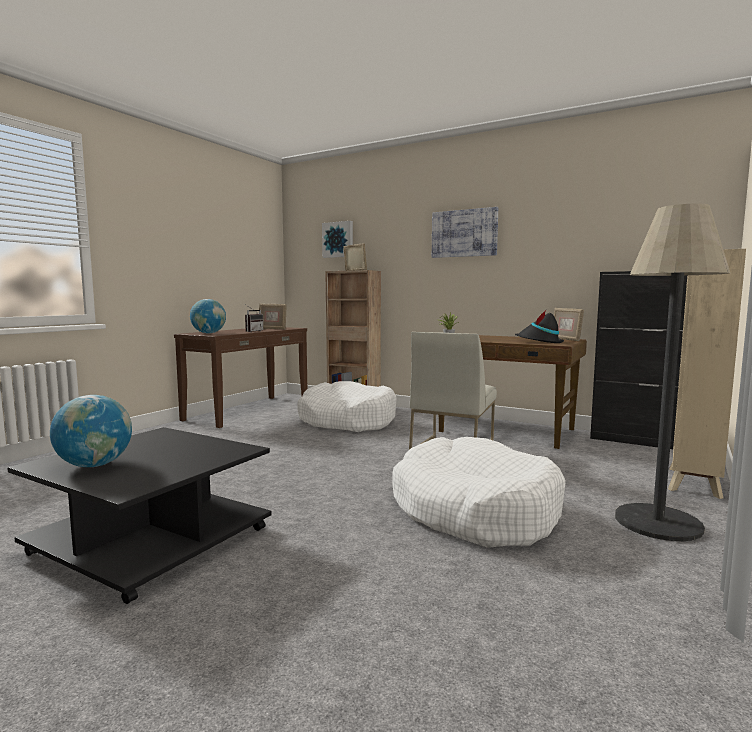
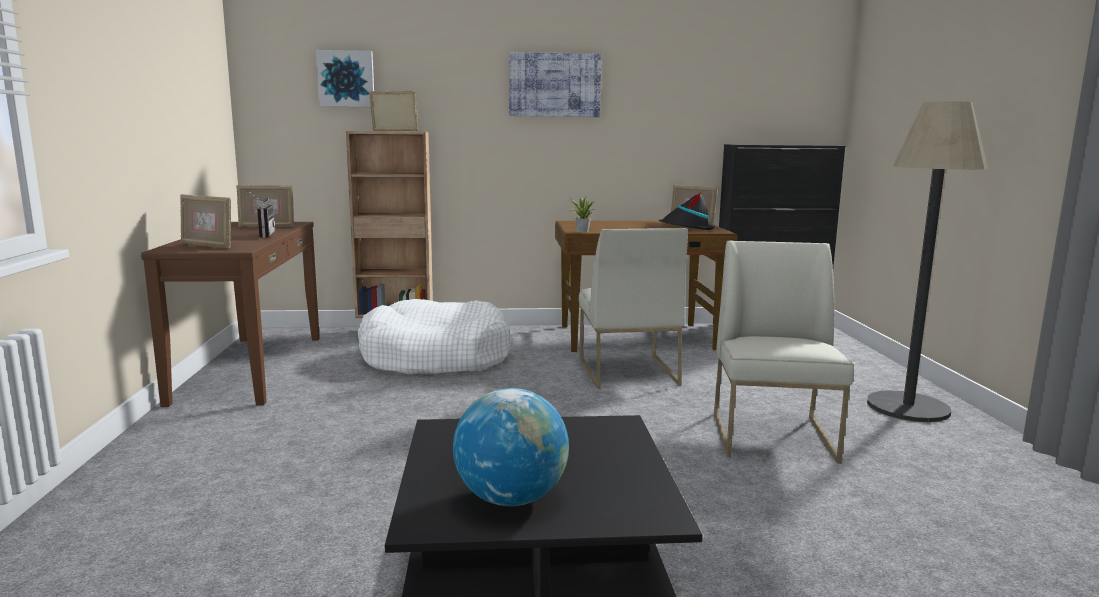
camera: 35 degrees left, 5 degrees up
globe [190,299,226,334] -> picture frame [180,194,231,249]
white dog bed [392,437,566,548] -> white chair [714,241,854,464]
beige bookcase [668,249,746,499] -> none

